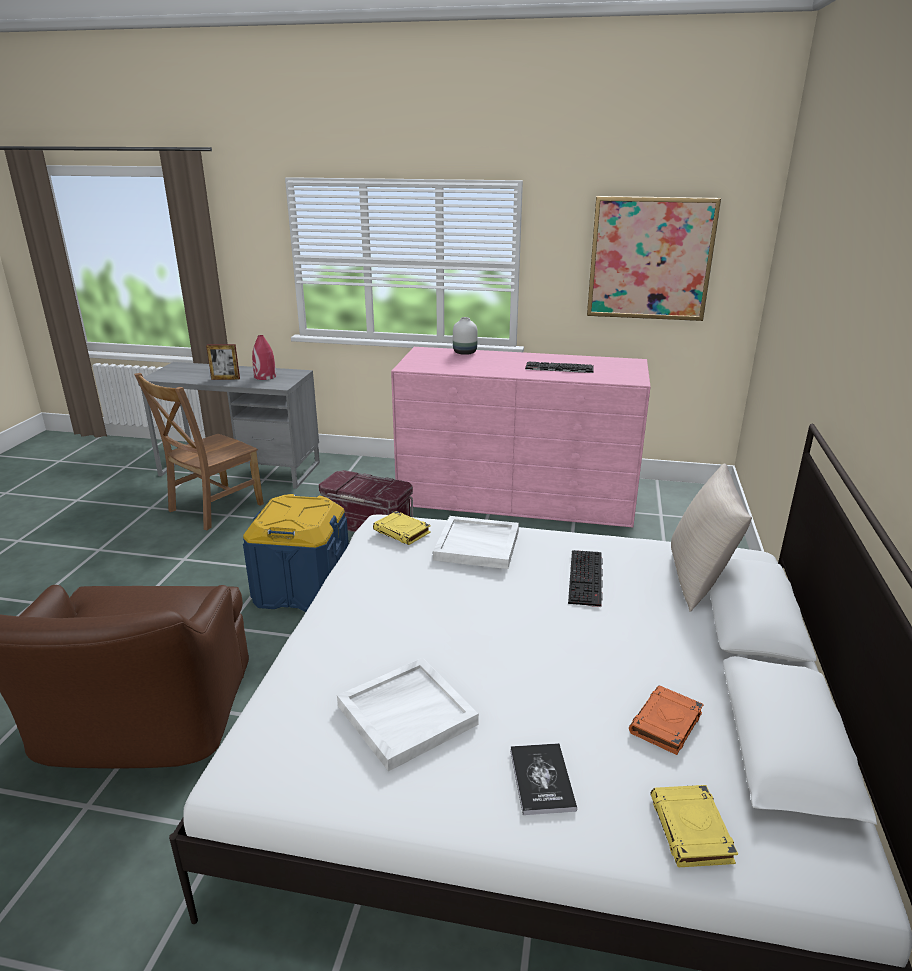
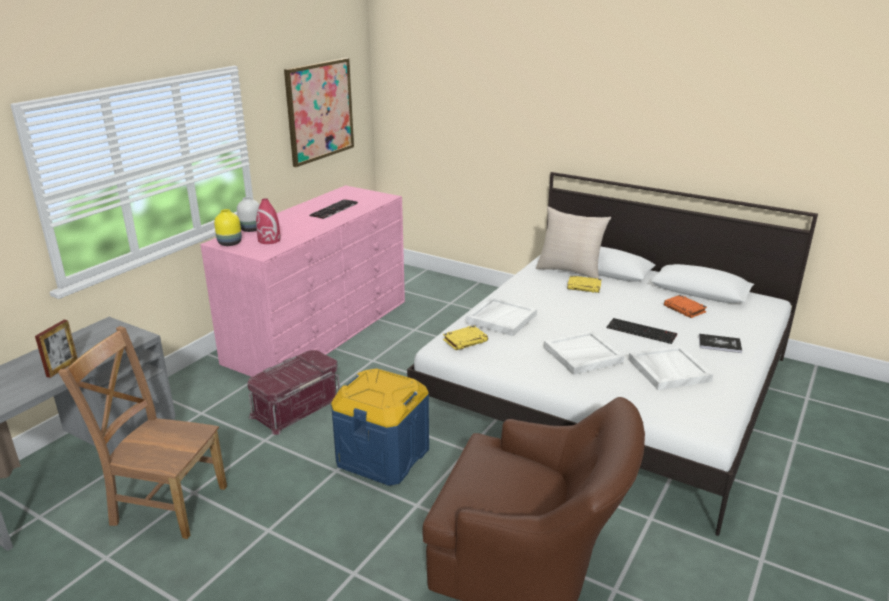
camera: 70 degrees left, 0 degrees up
brown chair [134,373,264,530] -> brown chair turned 135 degrees clockwise [58,326,227,539]
red vase [252,335,276,380] -> red vase moved to [256,198,281,244]
keyboard [568,550,603,607] -> keyboard moved to [606,318,677,344]
yellow book [650,785,738,867] -> yellow book moved to [567,275,602,293]
none -> yellow vase [214,209,242,246]
none -> white tray [544,330,624,375]

